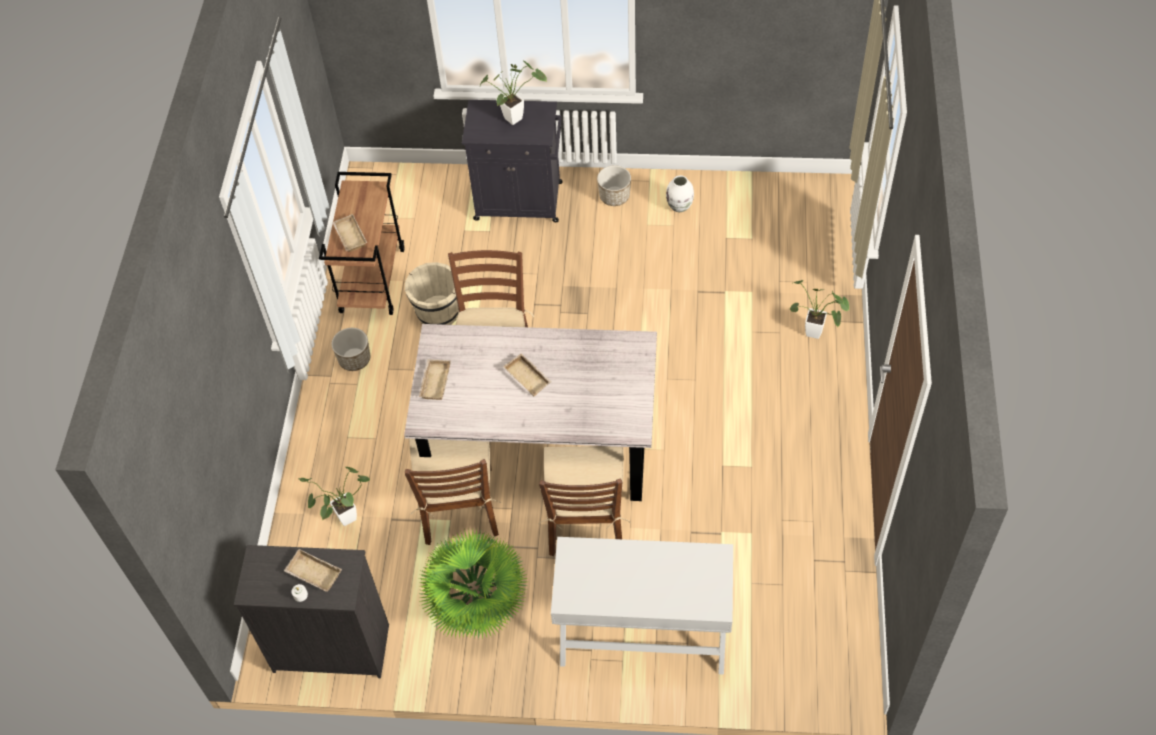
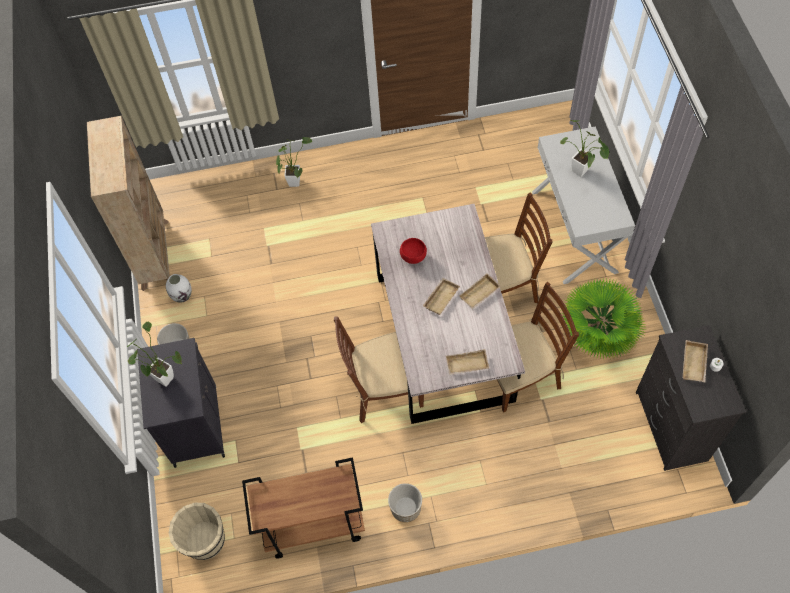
camera: 105 degrees left, 5 degrees up
potted plant [299,467,371,526] -> potted plant moved to [560,120,610,177]
beige tray [332,214,367,252] -> beige tray moved to [459,273,500,309]
beige bucket [405,262,459,325] -> beige bucket moved to [169,503,225,560]
none -> beige bookcase [87,116,170,291]
none -> red bowl [400,238,427,264]

